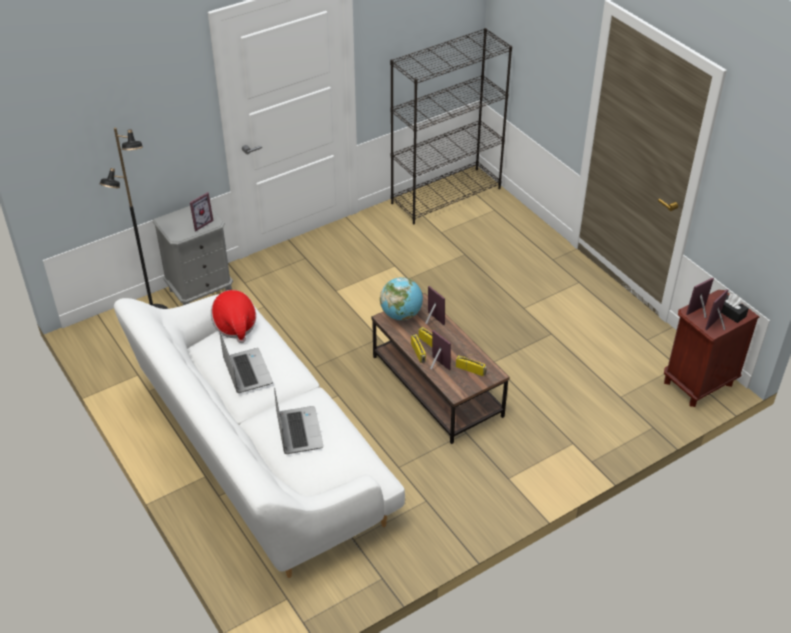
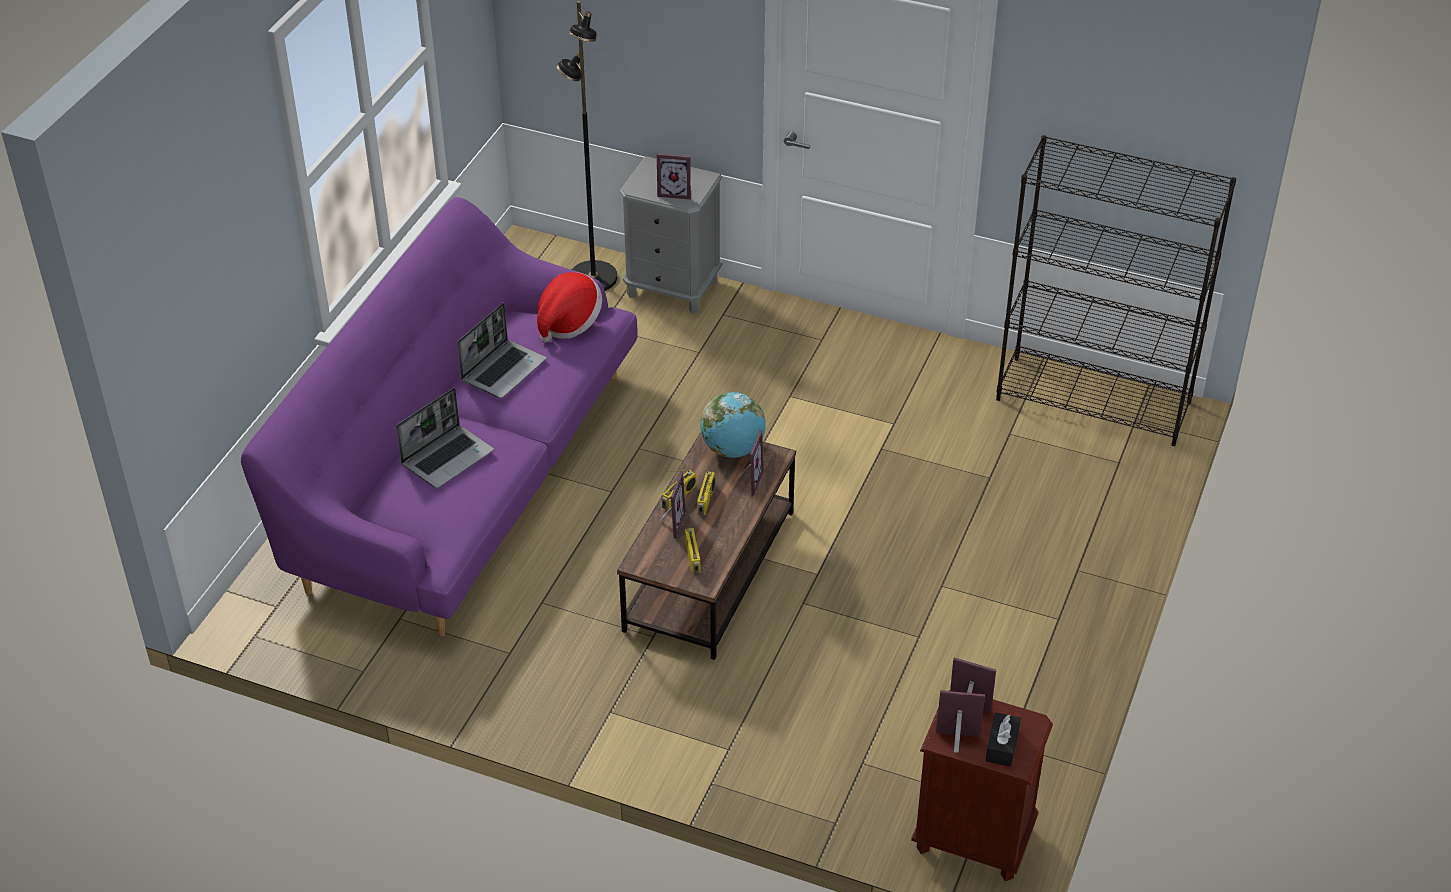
camera: 55 degrees right, 0 degrees up
white sofa [114,294,405,578] -> purple sofa [241,197,638,636]

